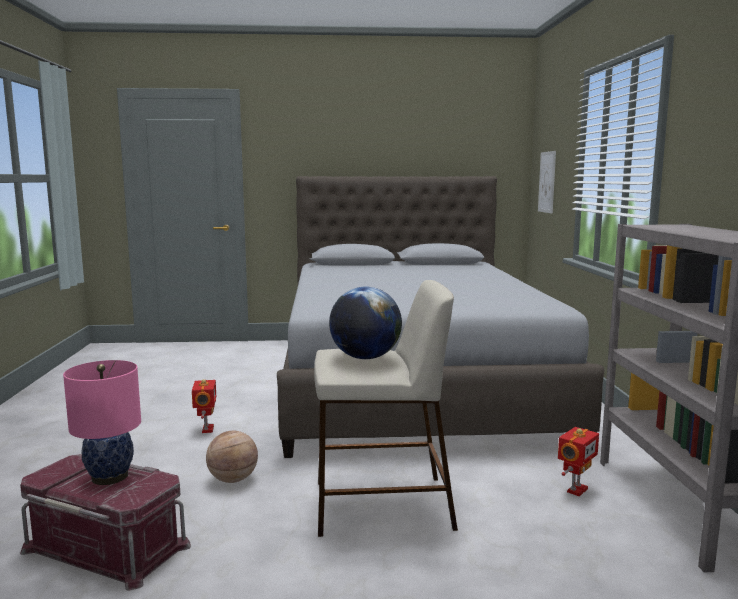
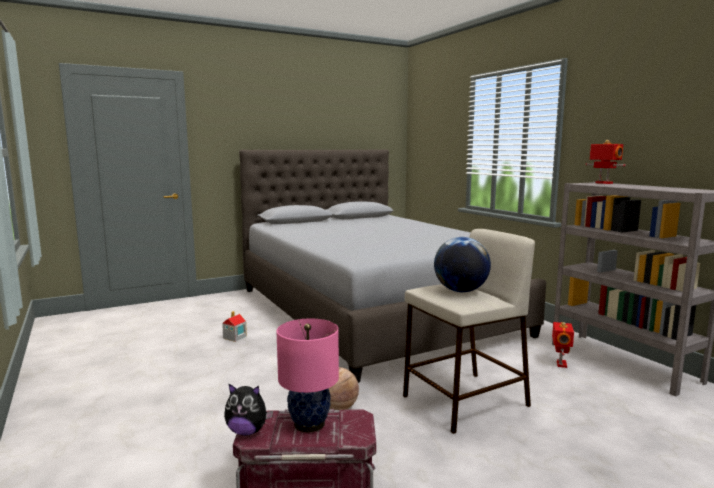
camera: 25 degrees left, 0 degrees up
toy robot [192,379,216,433] -> toy robot moved to [585,140,626,184]
picture [538,151,556,213] -> none
none -> toy house [222,311,247,342]
none -> plush toy [224,384,273,436]

